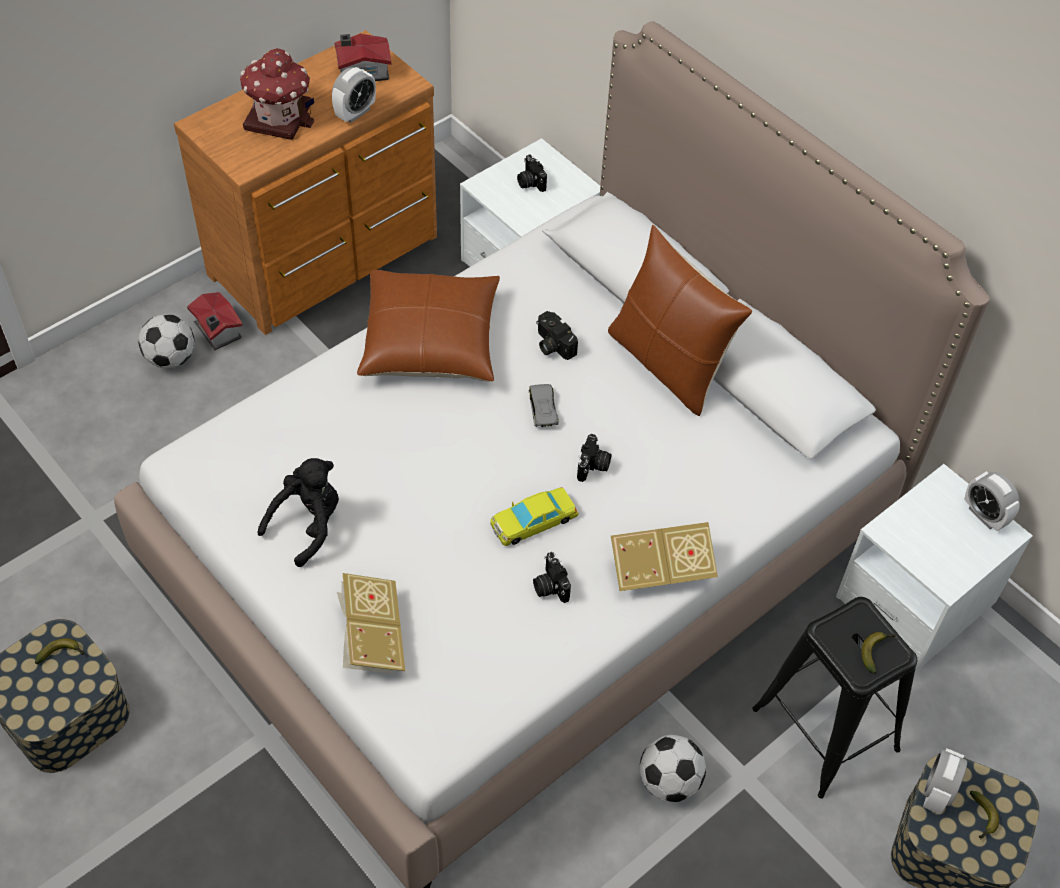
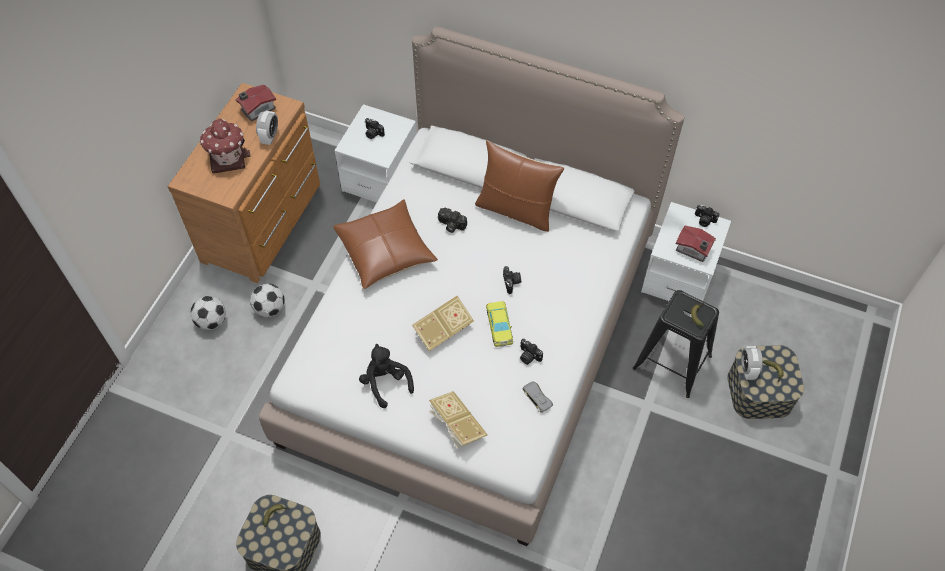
camera: 25 degrees left, 5 degrees up
toy house [187,292,243,350] -> toy house moved to [676,226,716,262]
black plush toy [257,458,339,567] -> black plush toy turned 45 degrees counterclockwise [359,344,414,408]
yellow toy car [490,487,579,546] -> yellow toy car turned 45 degrees counterclockwise [486,301,513,347]
grey toy car [529,384,559,427] -> grey toy car moved to [522,382,553,413]
book [611,522,718,591] -> book moved to [412,296,474,351]
football [640,735,706,802] -> football moved to [250,283,285,317]
alarm clock [964,471,1019,532] -> camera [695,205,719,227]

